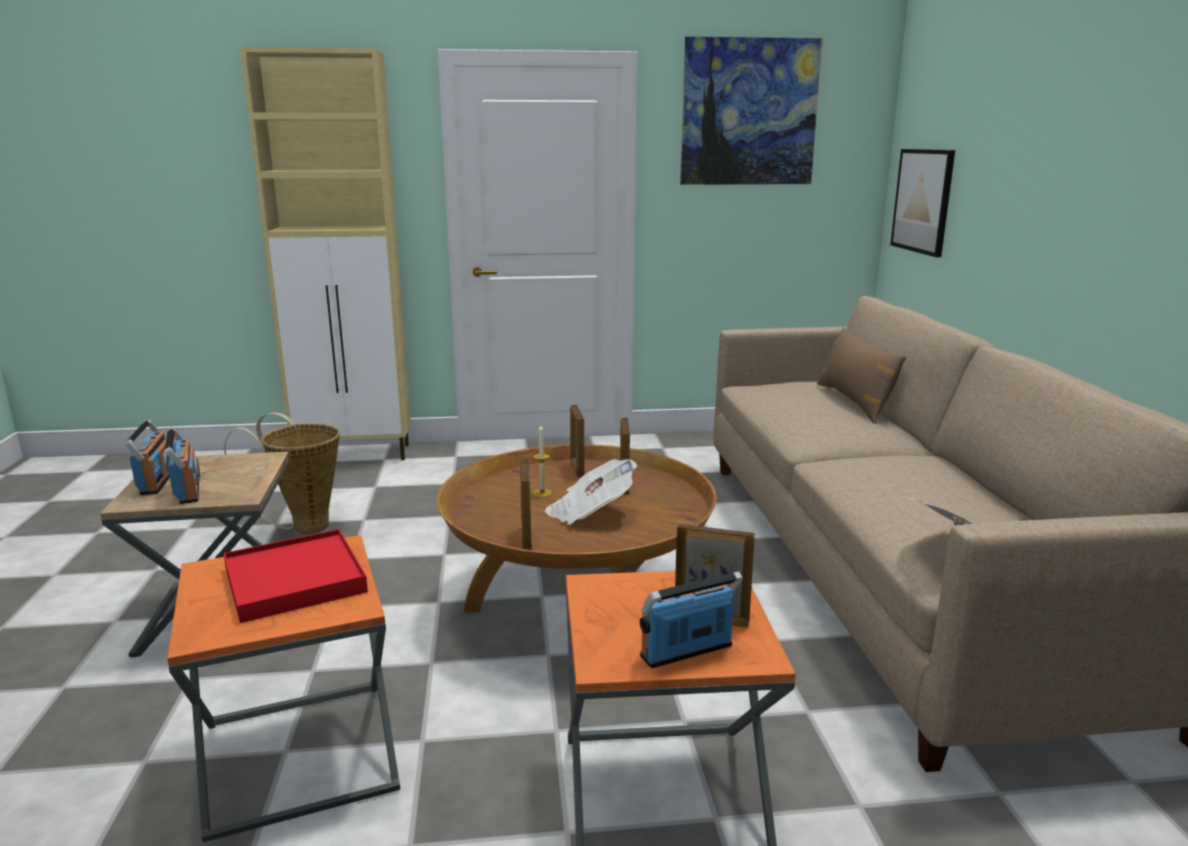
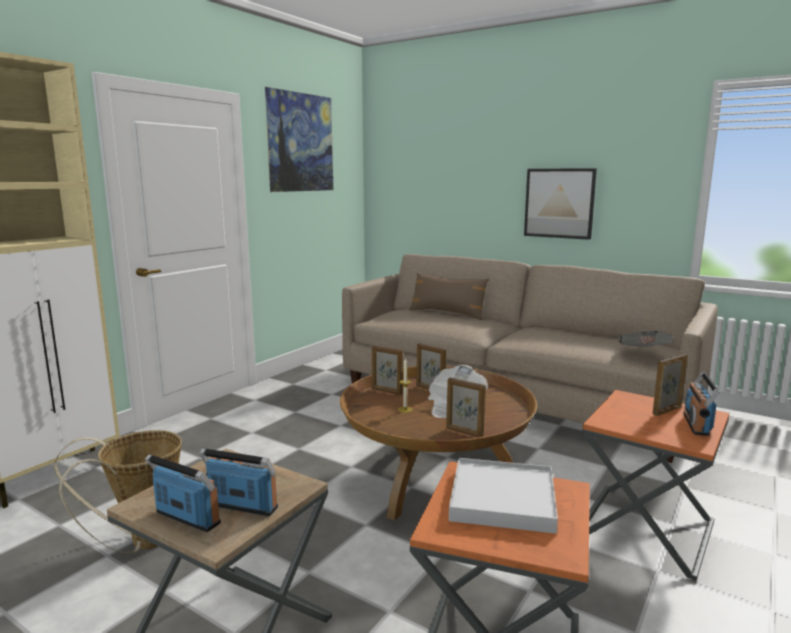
camera: 50 degrees left, 5 degrees down
red tray [223,529,368,623] -> white tray [449,458,558,534]
picture [890,149,955,257] -> picture moved to [524,168,597,240]

